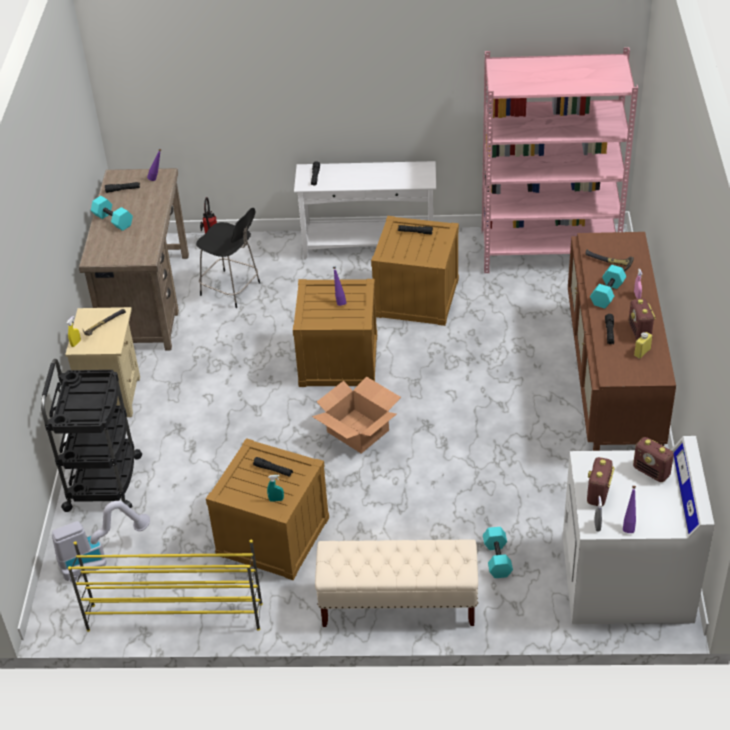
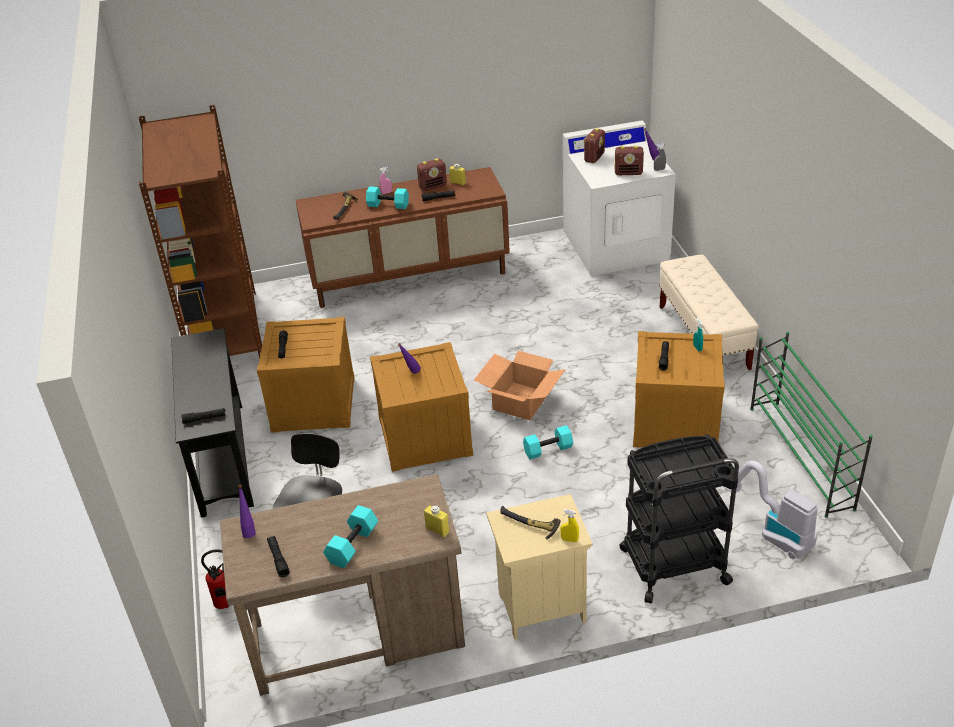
camera: 105 degrees left, 5 degrees down
yellow shoe rack [68,540,263,632] -> green shoe rack [750,332,873,518]
white console table [294,161,436,259] -> black console table [171,328,254,518]
pink bookcase [482,47,638,273] -> brown bookcase [139,105,262,359]
turquoise dumbbell [483,527,513,578] -> turquoise dumbbell moved to [523,425,573,459]
none -> yellow bottle [424,506,449,537]

